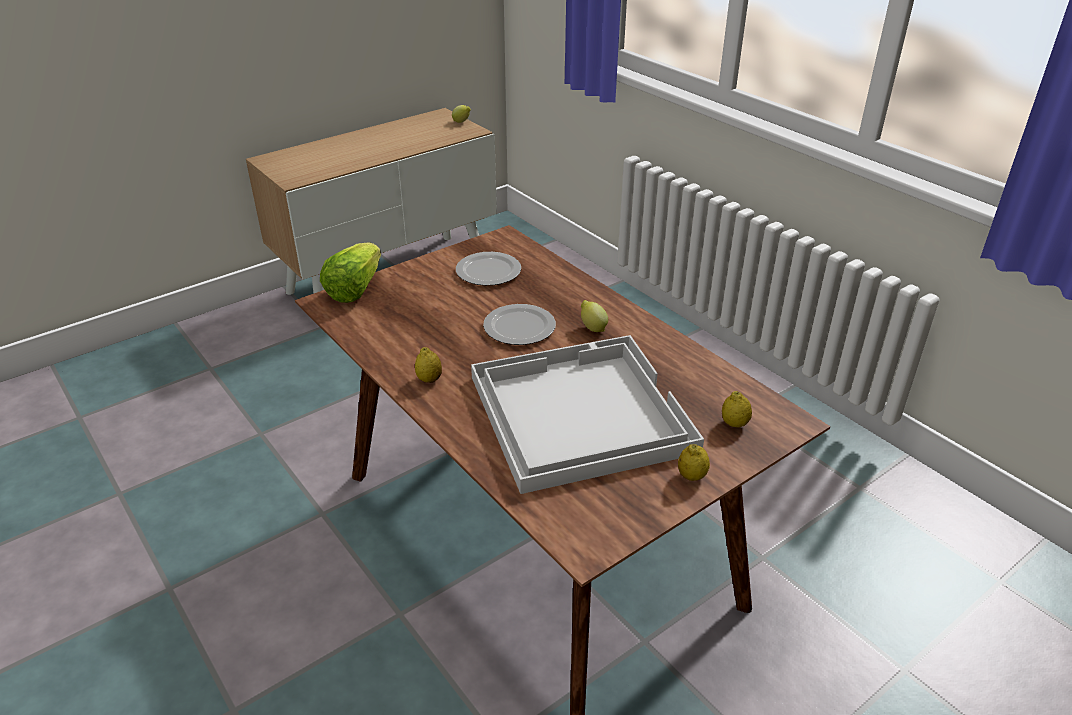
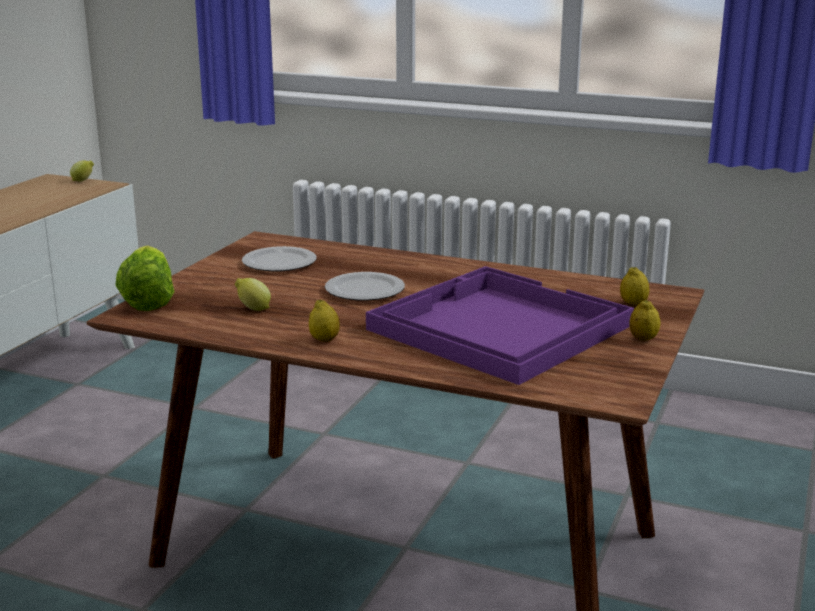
camera: 30 degrees left, 15 degrees down
white tray [471,335,704,494] -> purple tray [366,266,634,385]
lemon [581,300,608,332] -> lemon moved to [235,278,271,311]

